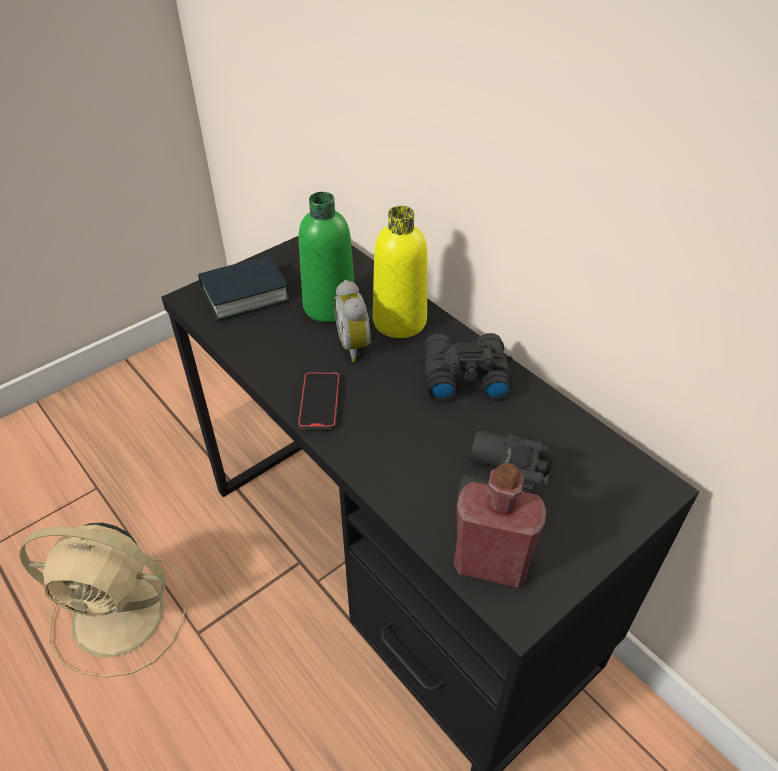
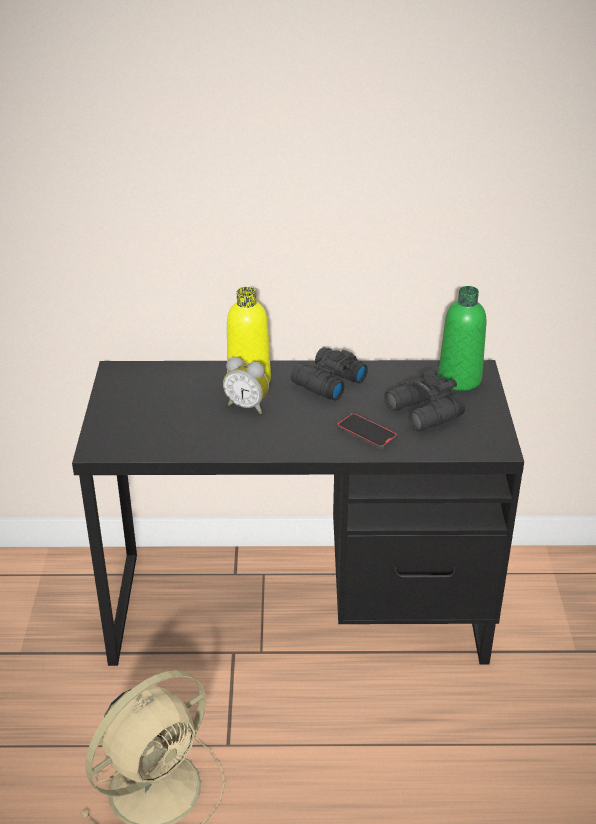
camera: 50 degrees left, 10 degrees down
book [198,256,291,321] -> none
green bottle [298,192,354,322] -> green bottle moved to [438,286,486,391]
phone [298,372,340,430] -> phone moved to [337,413,397,449]
red bottle [454,463,546,588] -> none

